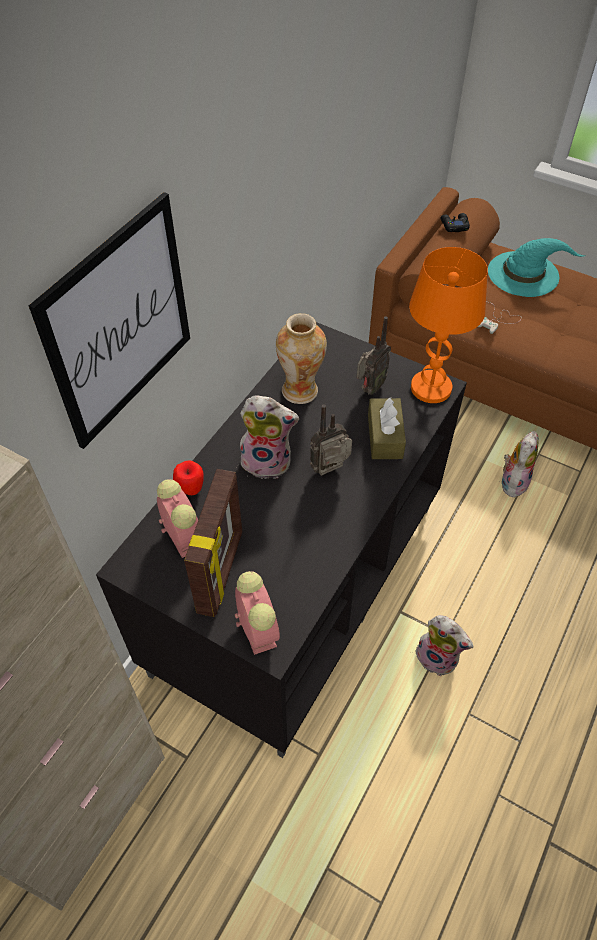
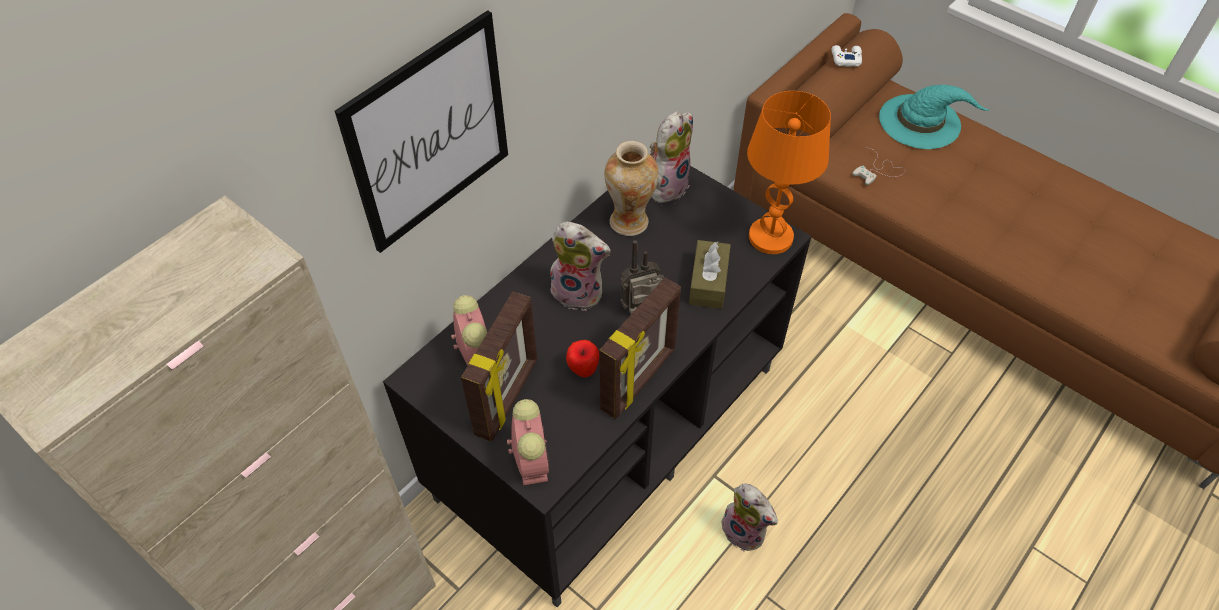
camera: 10 degrees right, 0 degrees up
apple [173,460,203,495] -> apple moved to [566,340,599,377]
radio [357,317,391,395] -> none
black game controller [441,213,470,232] -> white game controller [831,45,862,67]
plush toy [502,431,539,497] -> plush toy moved to [650,111,693,204]
none -> picture frame [599,277,681,419]

